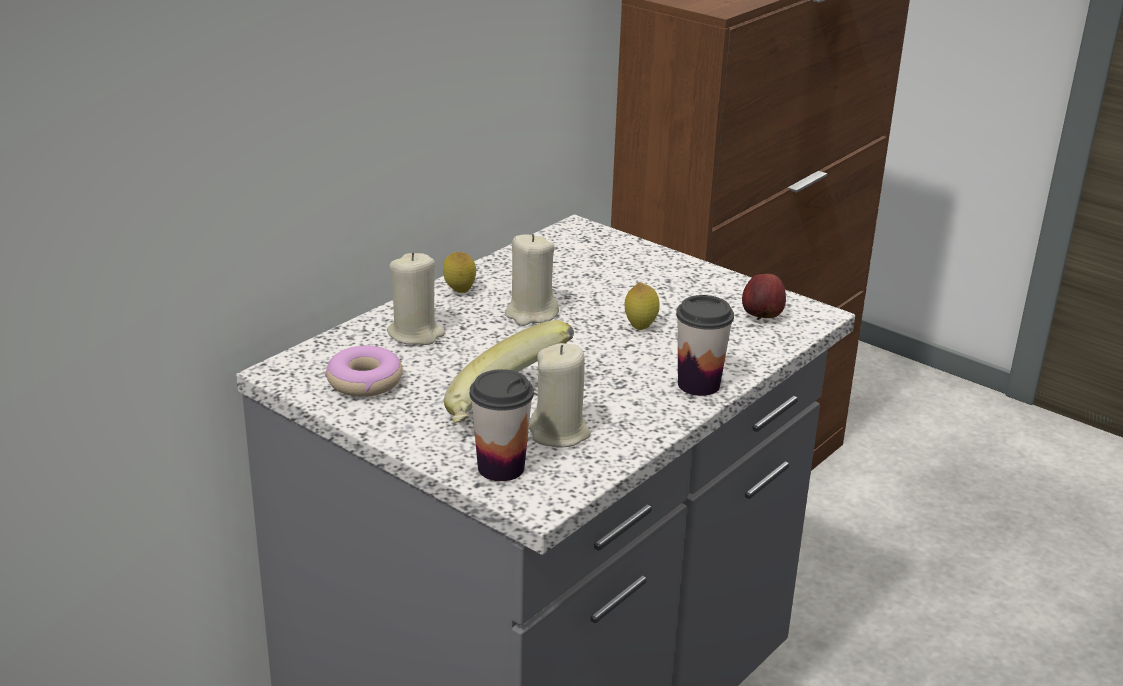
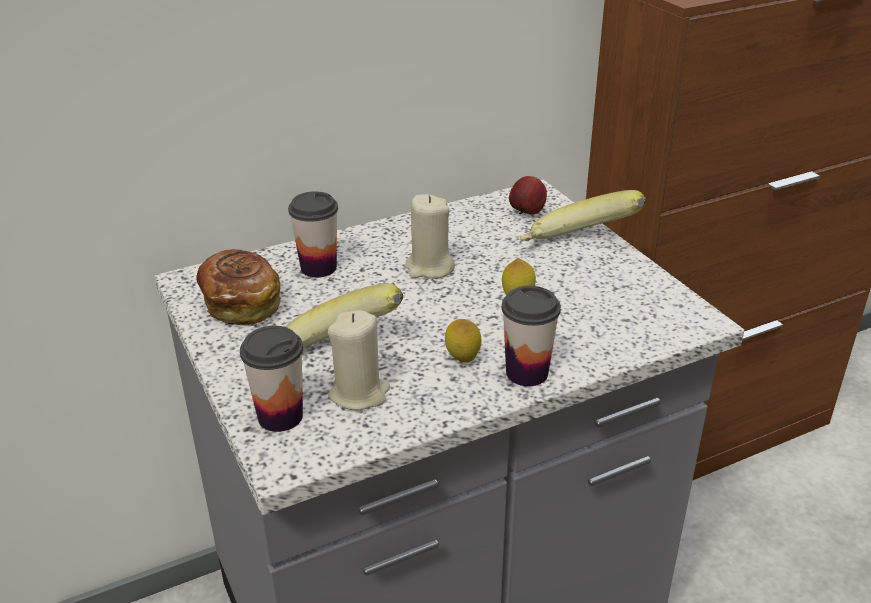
camera: 25 degrees right, 5 degrees up
donut [325,345,403,397] -> bread [196,249,282,325]
beige candle [387,252,445,345] -> cup [288,191,338,278]
lemon [443,252,476,293] -> lemon moved to [445,319,482,363]
apple [742,274,786,320] -> apple moved to [509,176,547,215]
none -> banana [520,190,646,241]

